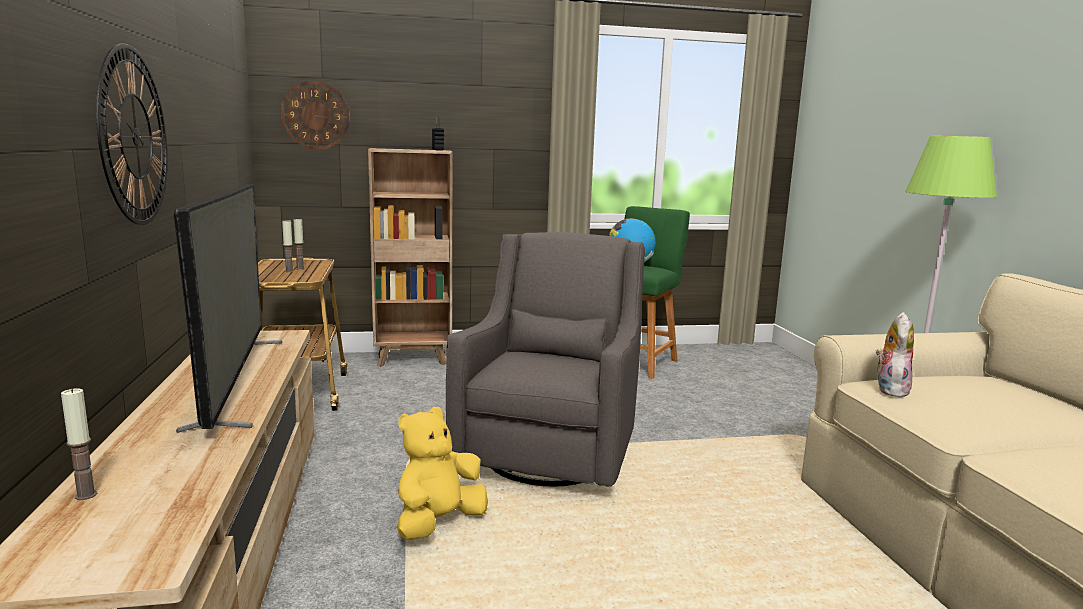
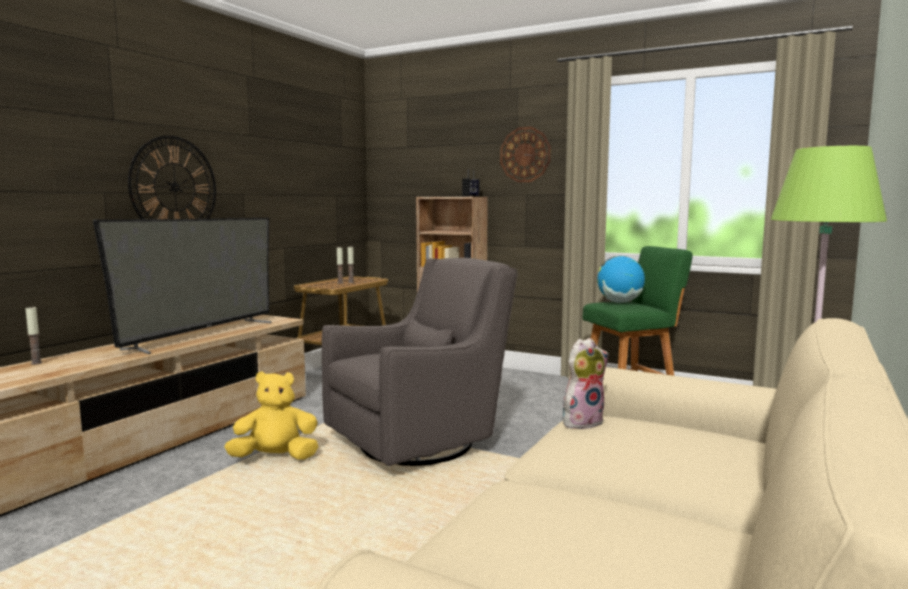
camera: 40 degrees right, 5 degrees down
wall clock [281,81,350,150] -> wall clock moved to [500,127,551,182]

